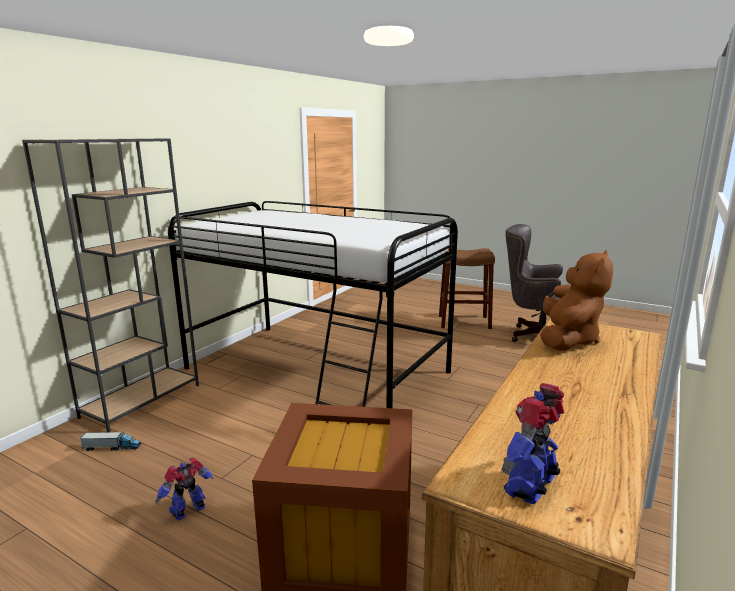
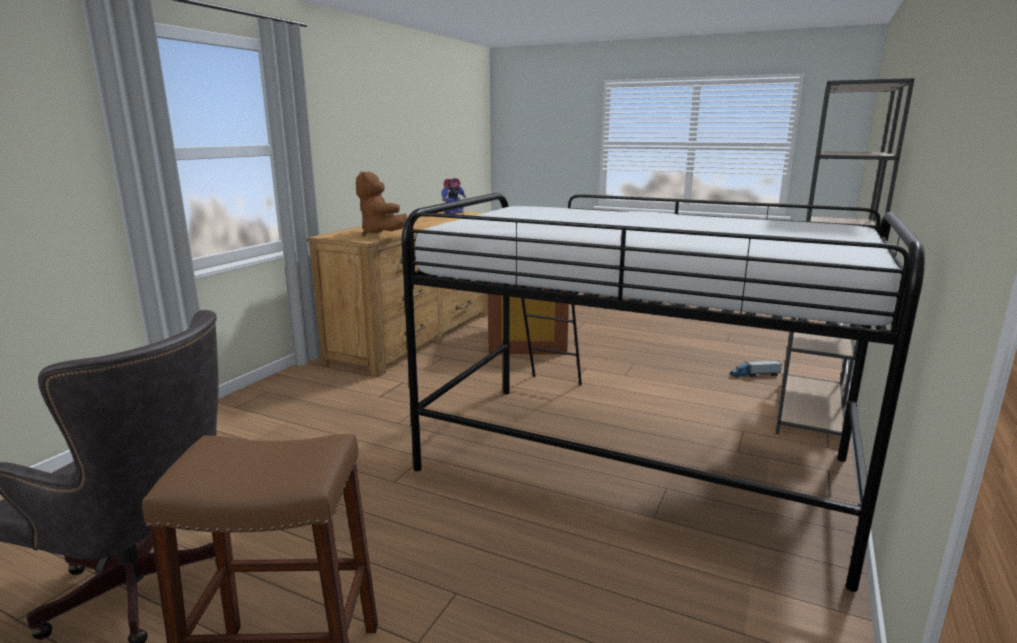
camera: 175 degrees right, 0 degrees up
toy robot [156,458,213,521] -> none
brown plush toy [540,250,613,351] -> brown plush toy turned 45 degrees counterclockwise [356,171,407,236]

